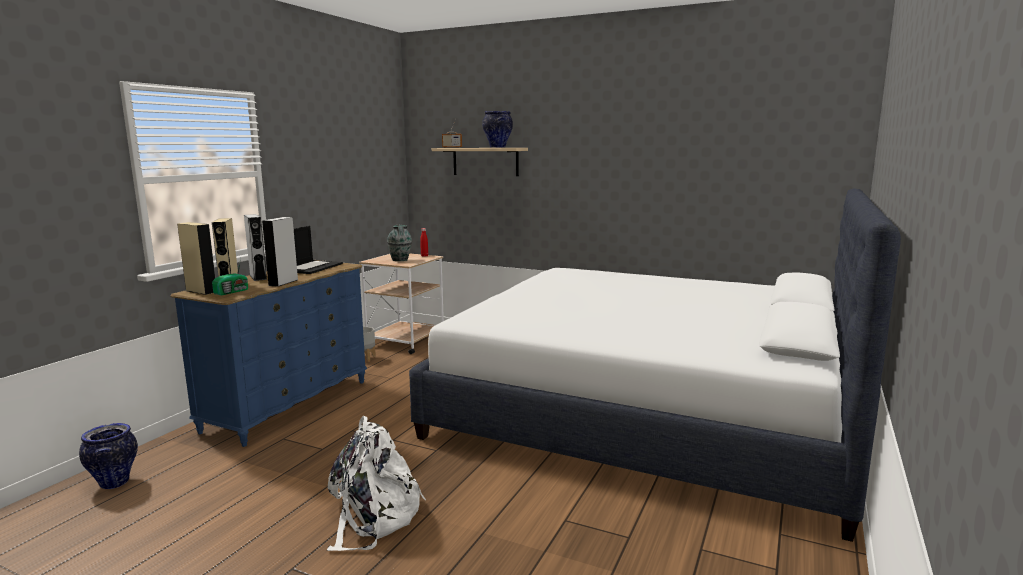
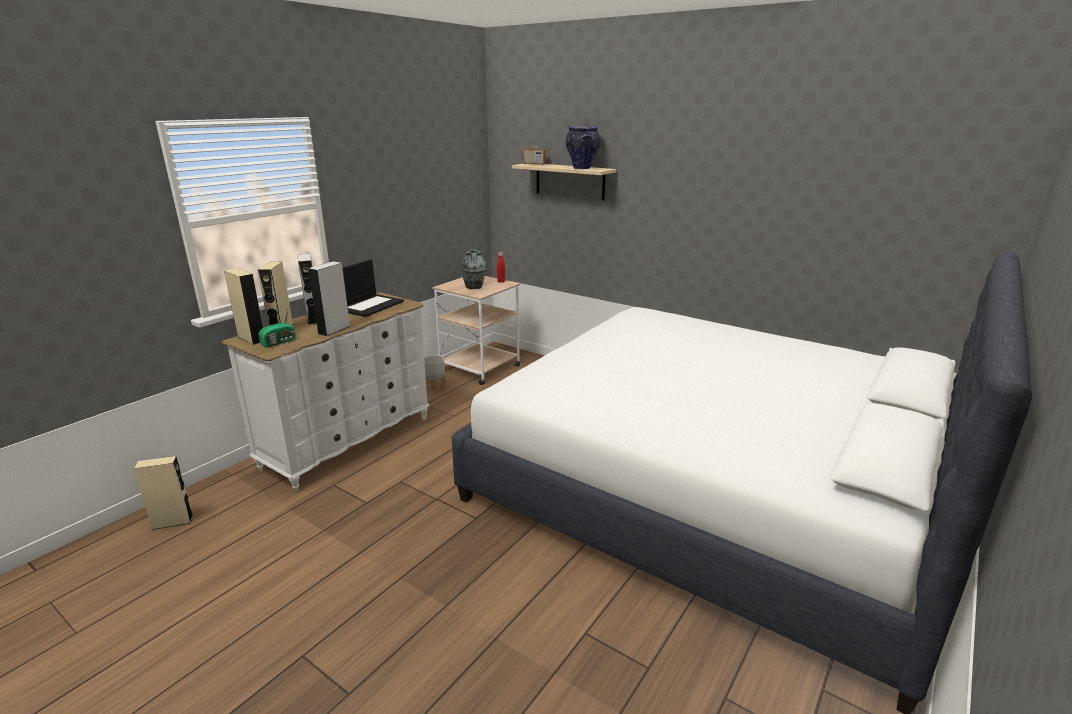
camera: 10 degrees right, 10 degrees up
vase [79,423,138,489] -> beige speaker [133,456,193,530]
blue dresser [170,260,367,447] -> white dresser [222,292,429,491]
white backpack [327,416,426,551] -> none

